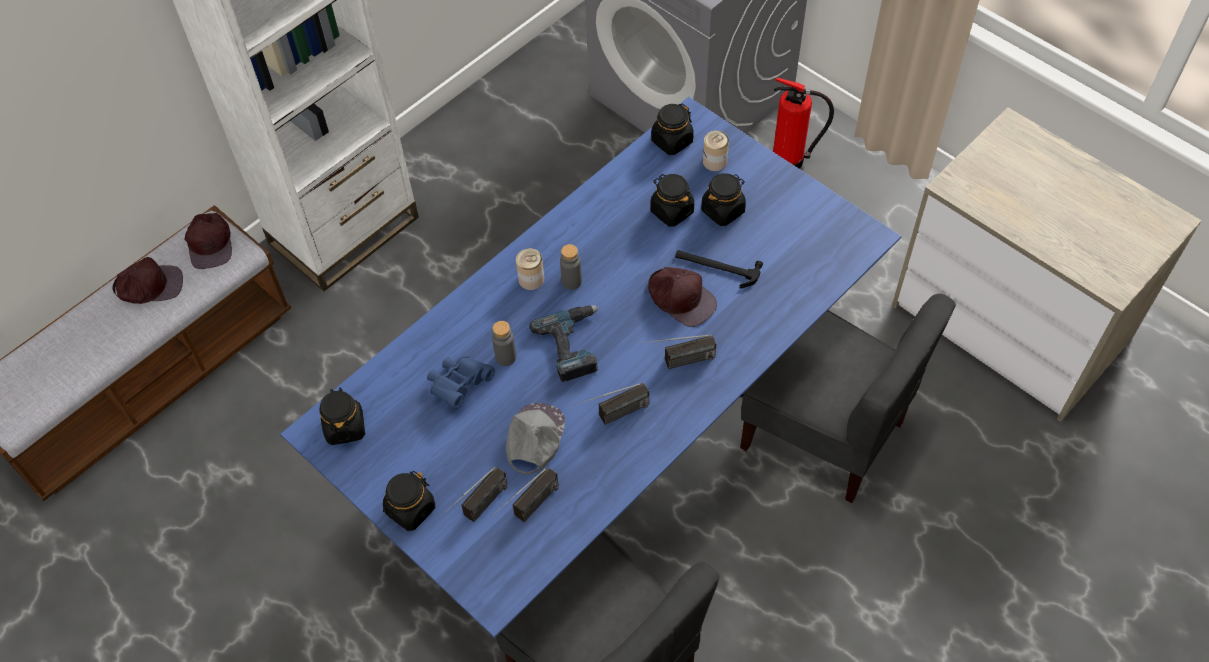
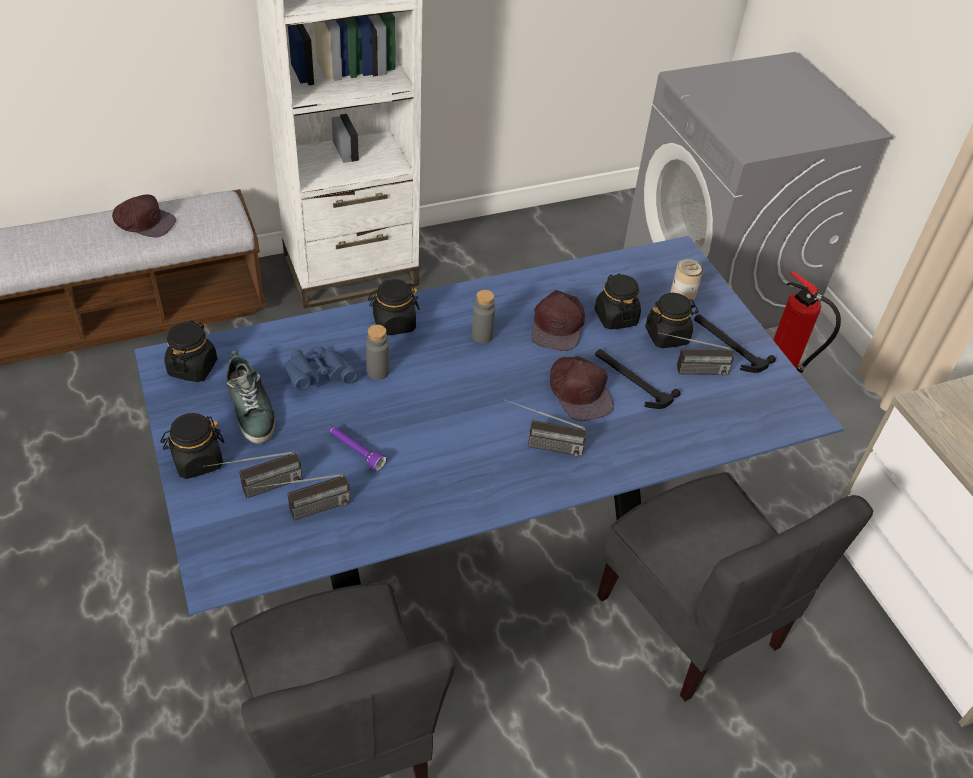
camera: 20 degrees right, 10 degrees down
brown cap [184,213,232,269] -> brown cap moved to [532,290,585,351]
grey cap [506,403,565,474] -> purple flashlight [329,426,387,471]
can [516,249,544,290] -> none
power drill [529,305,599,382] -> none
radio [573,382,649,425] -> radio moved to [658,332,734,376]
black jar [651,103,694,155] -> black jar moved to [368,279,420,335]
none -> shoe [226,350,275,444]
none -> hammer [694,314,776,373]

